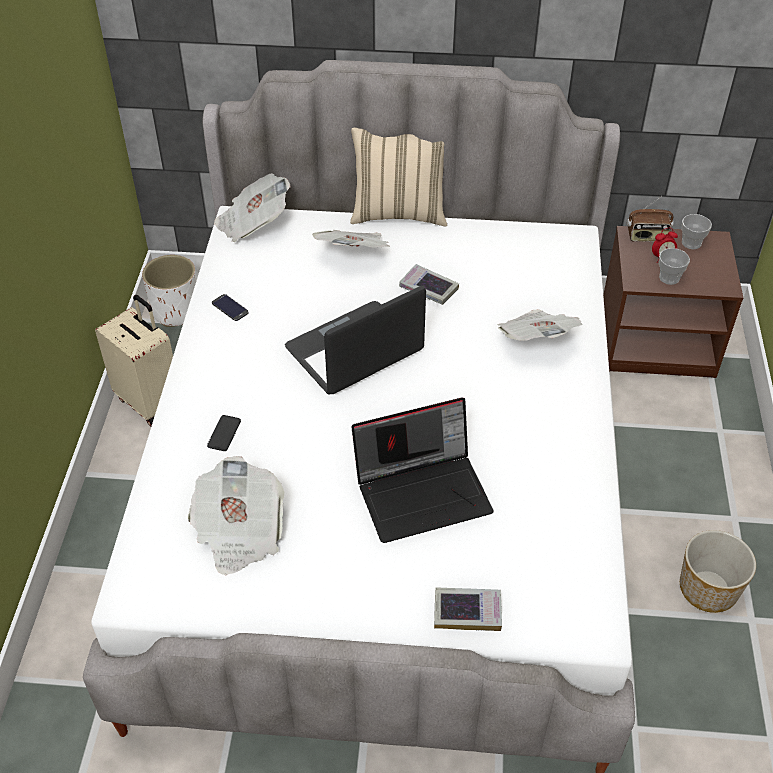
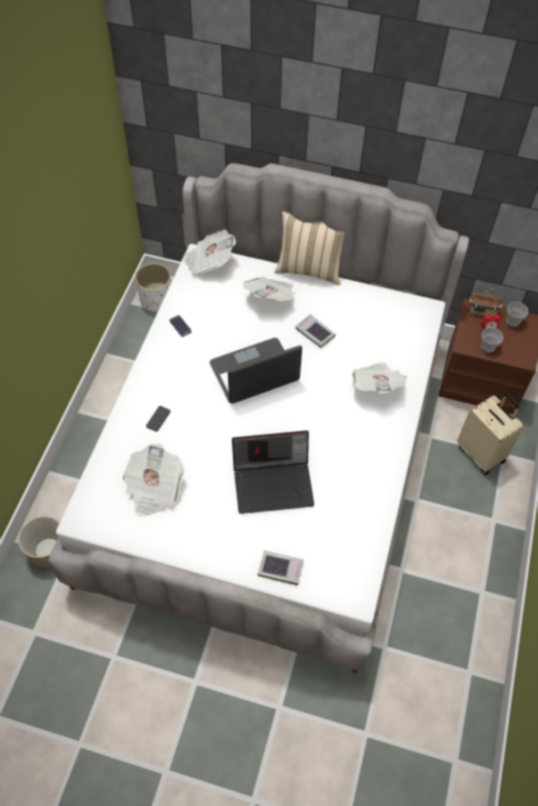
camera: 10 degrees right, 10 degrees up
beige suitcase [95,295,173,426] -> beige suitcase moved to [457,393,524,475]
planter [680,530,756,613] -> planter moved to [18,516,60,568]

